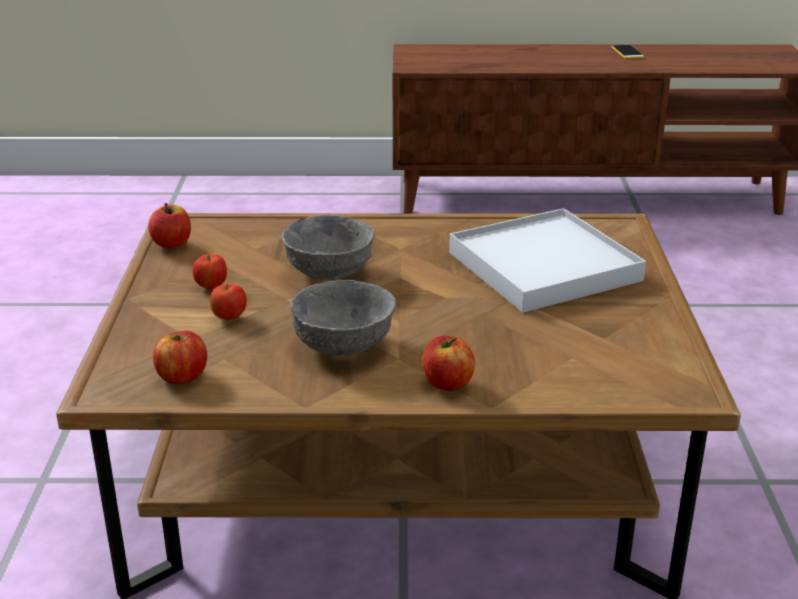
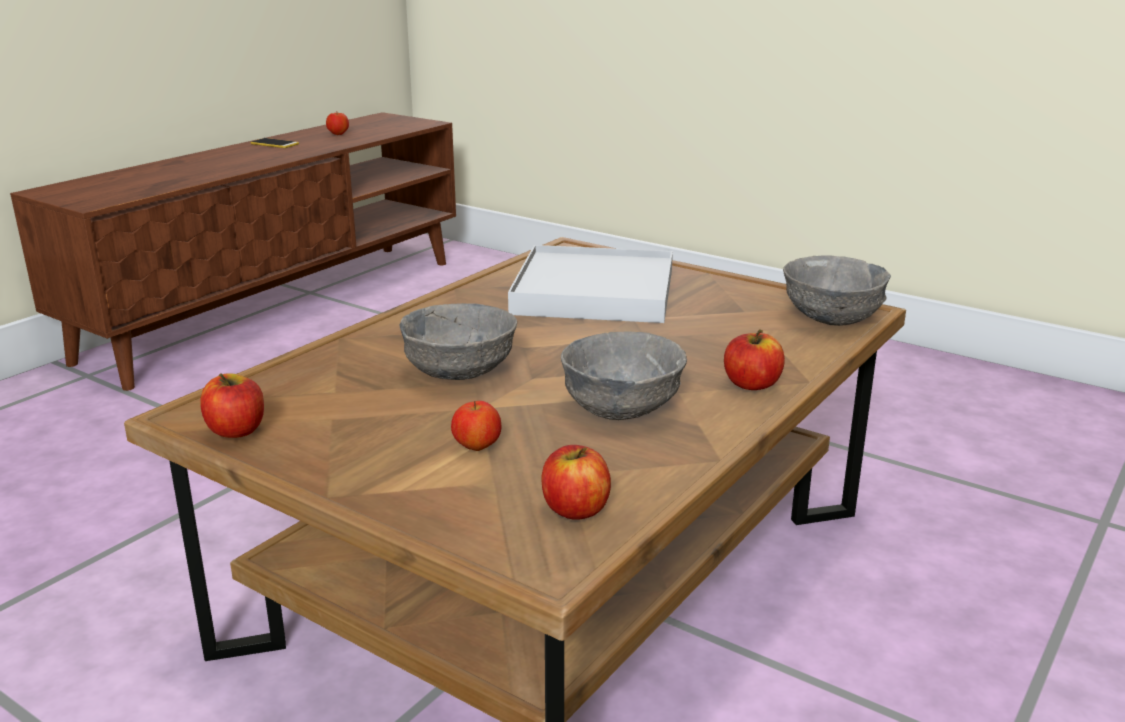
camera: 55 degrees left, 5 degrees down
apple [192,254,227,290] -> apple moved to [326,113,349,135]
none -> grey bowl [783,255,891,326]

